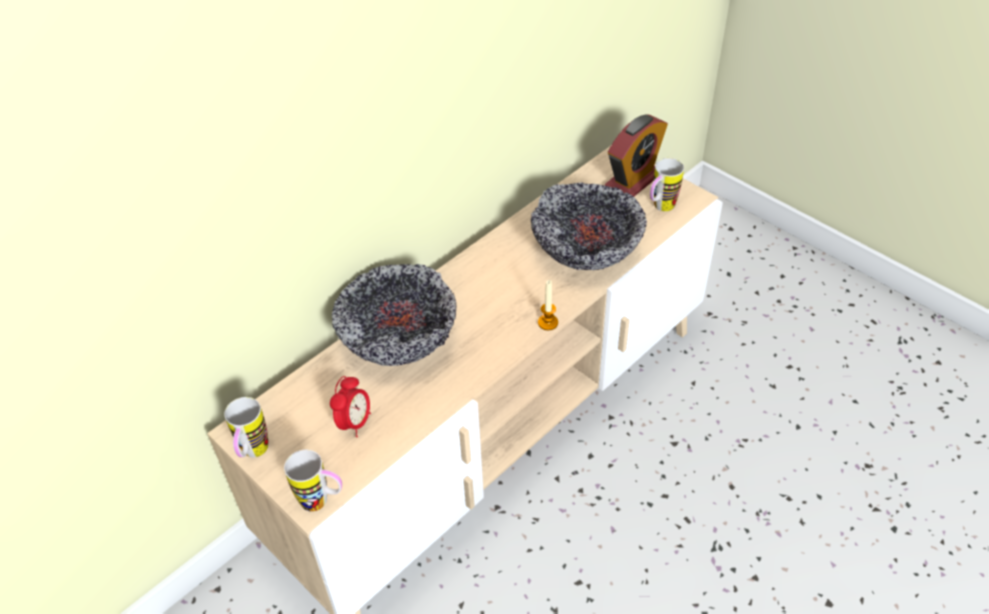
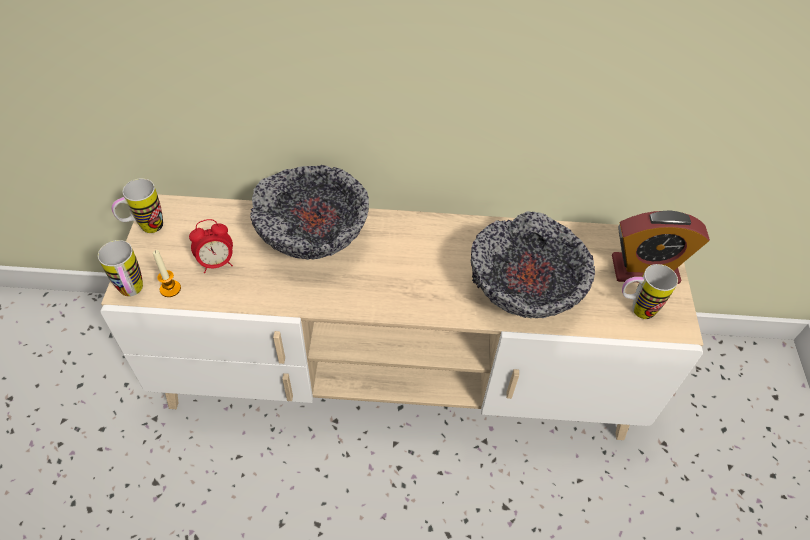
camera: 45 degrees right, 5 degrees up
candle [538,280,558,330] -> candle moved to [153,250,181,297]

